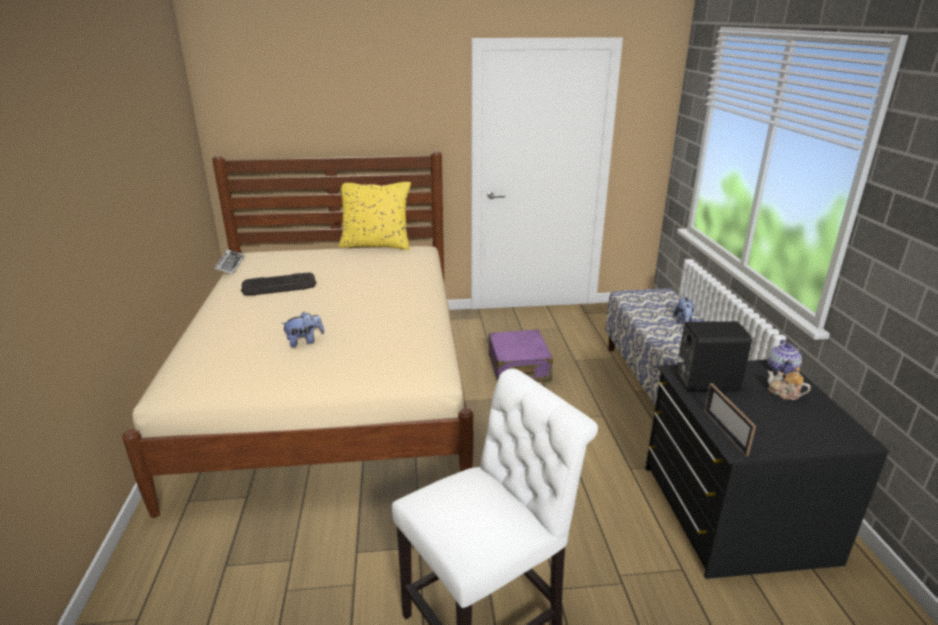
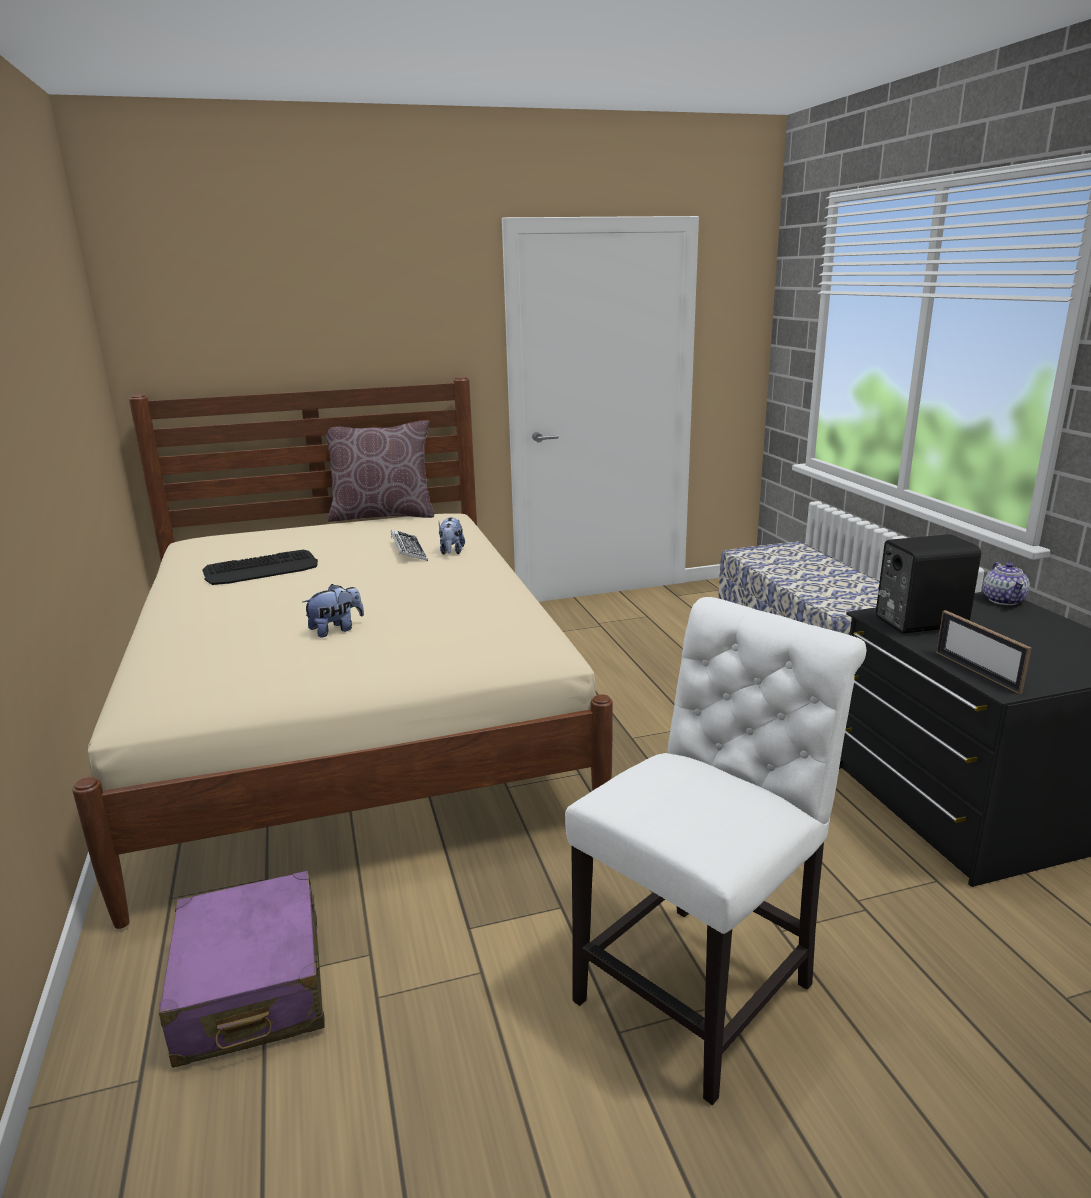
camera: 10 degrees left, 5 degrees down
keyboard [214,249,244,274] -> keyboard moved to [391,530,428,561]
yellow pillow [338,182,411,250] -> brown pillow [325,420,434,522]
purple suitcase [488,329,553,382] -> purple suitcase moved to [159,871,325,1068]
plush toy [674,296,694,324] -> plush toy moved to [439,517,465,555]
teapot [768,367,810,400] -> none

